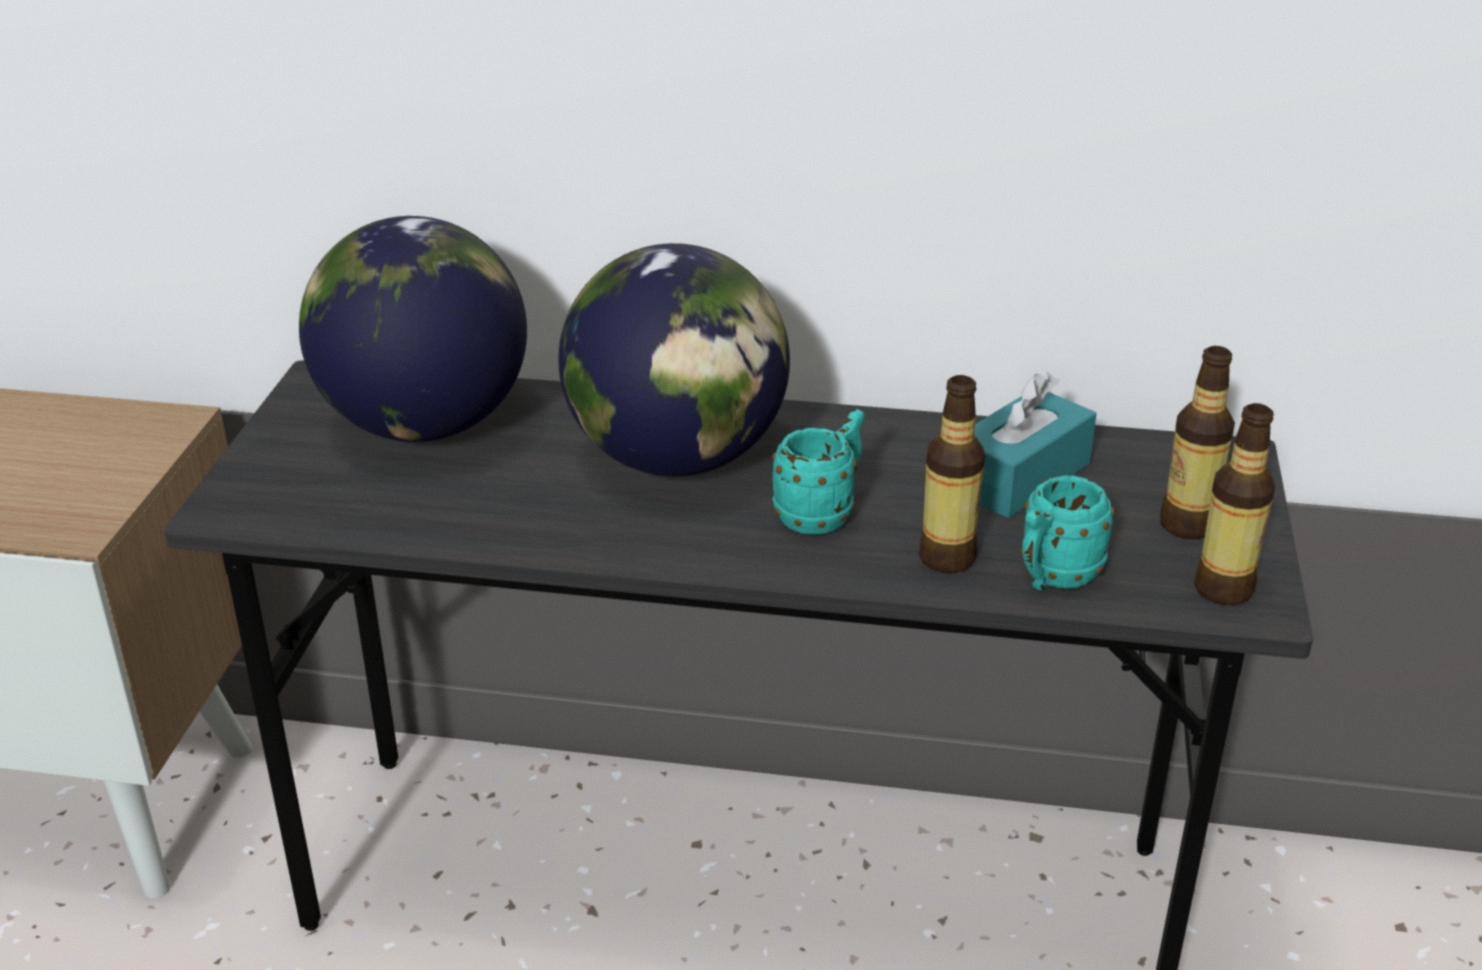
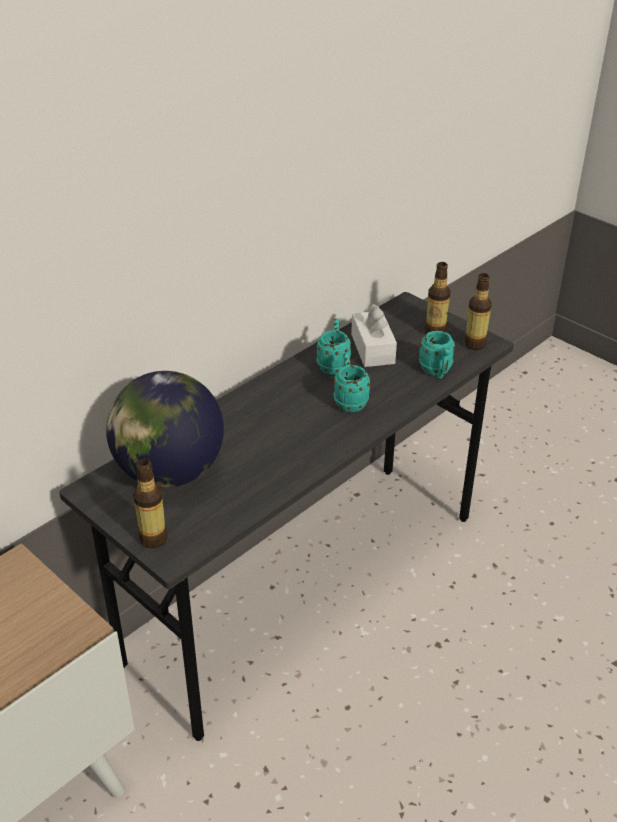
camera: 55 degrees left, 5 degrees up
globe [558,243,790,476] -> none
bottle [919,375,985,573] -> bottle moved to [133,459,168,548]
turquoise tissue box [974,372,1097,518] -> white tissue box [351,304,397,367]
none -> turquoise mug [316,319,351,375]

